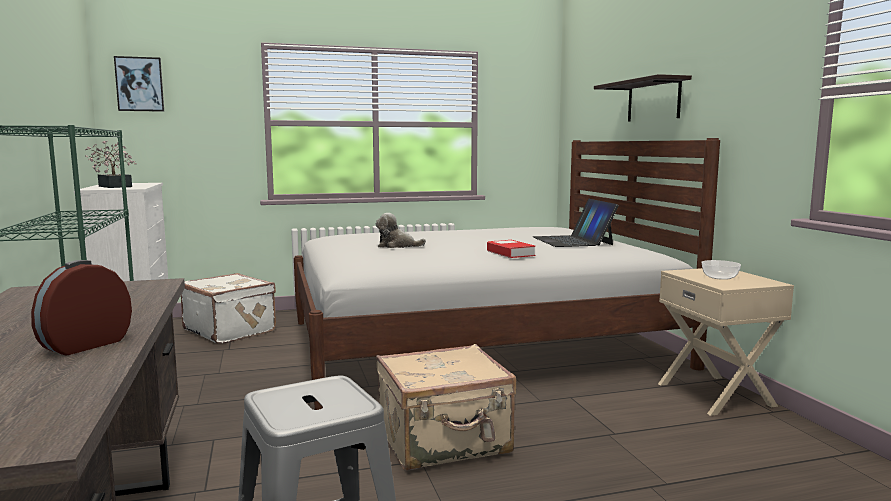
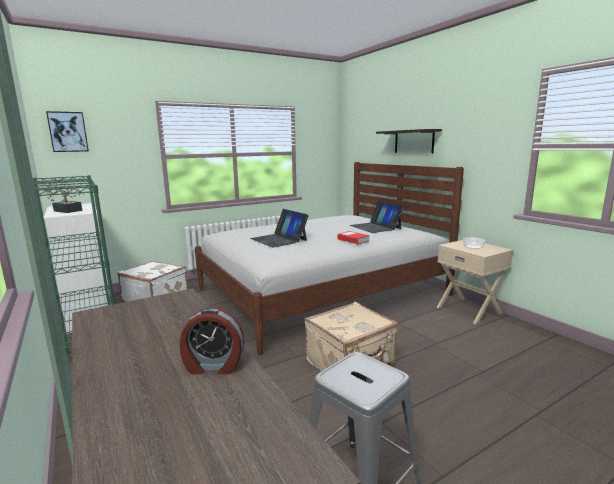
camera: 15 degrees left, 5 degrees up
alarm clock [31,260,132,355] -> alarm clock turned 105 degrees counterclockwise [180,307,244,374]
plush toy [376,213,426,248] -> laptop [250,209,309,247]

